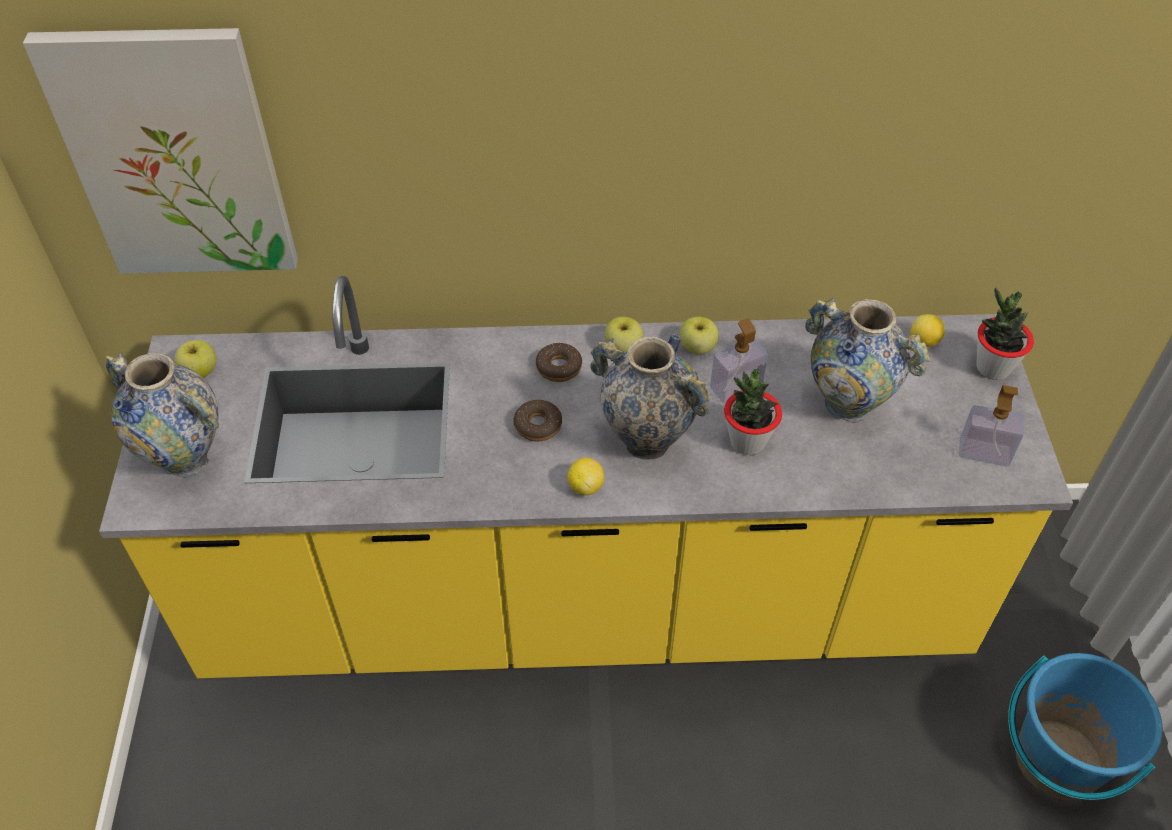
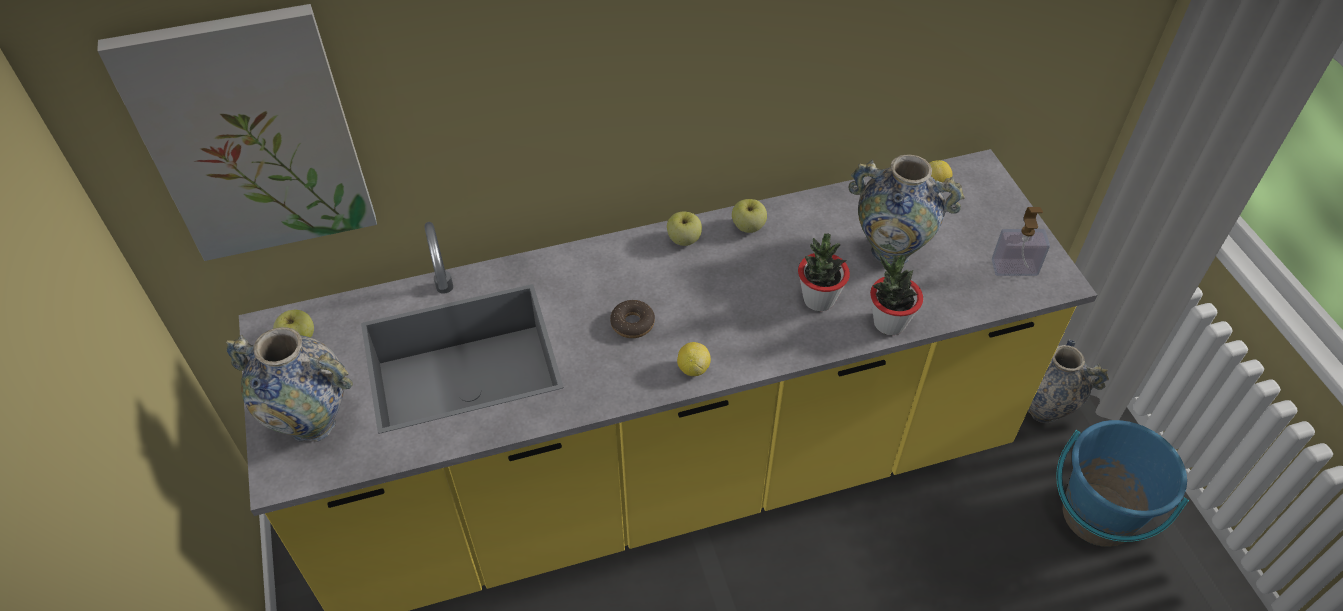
camera: 15 degrees left, 0 degrees up
donut [536,343,582,382] -> none
vase [590,335,710,460] -> vase moved to [1028,340,1109,423]
soap dispenser [710,318,768,403] -> none
potted plant [976,288,1034,380] -> potted plant moved to [870,255,923,335]

